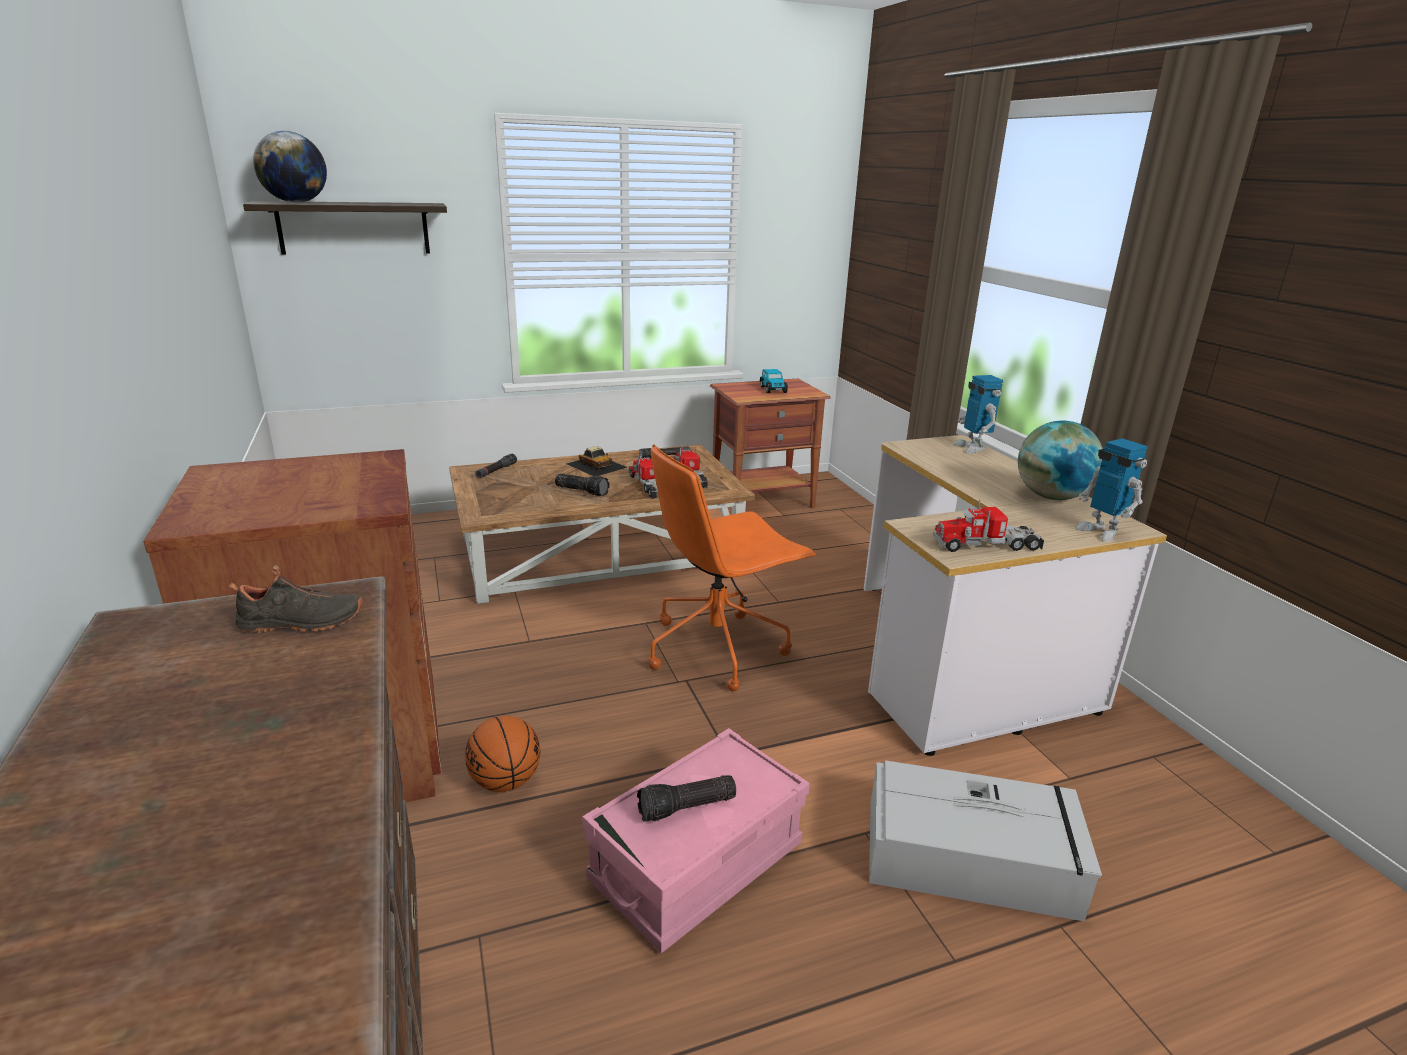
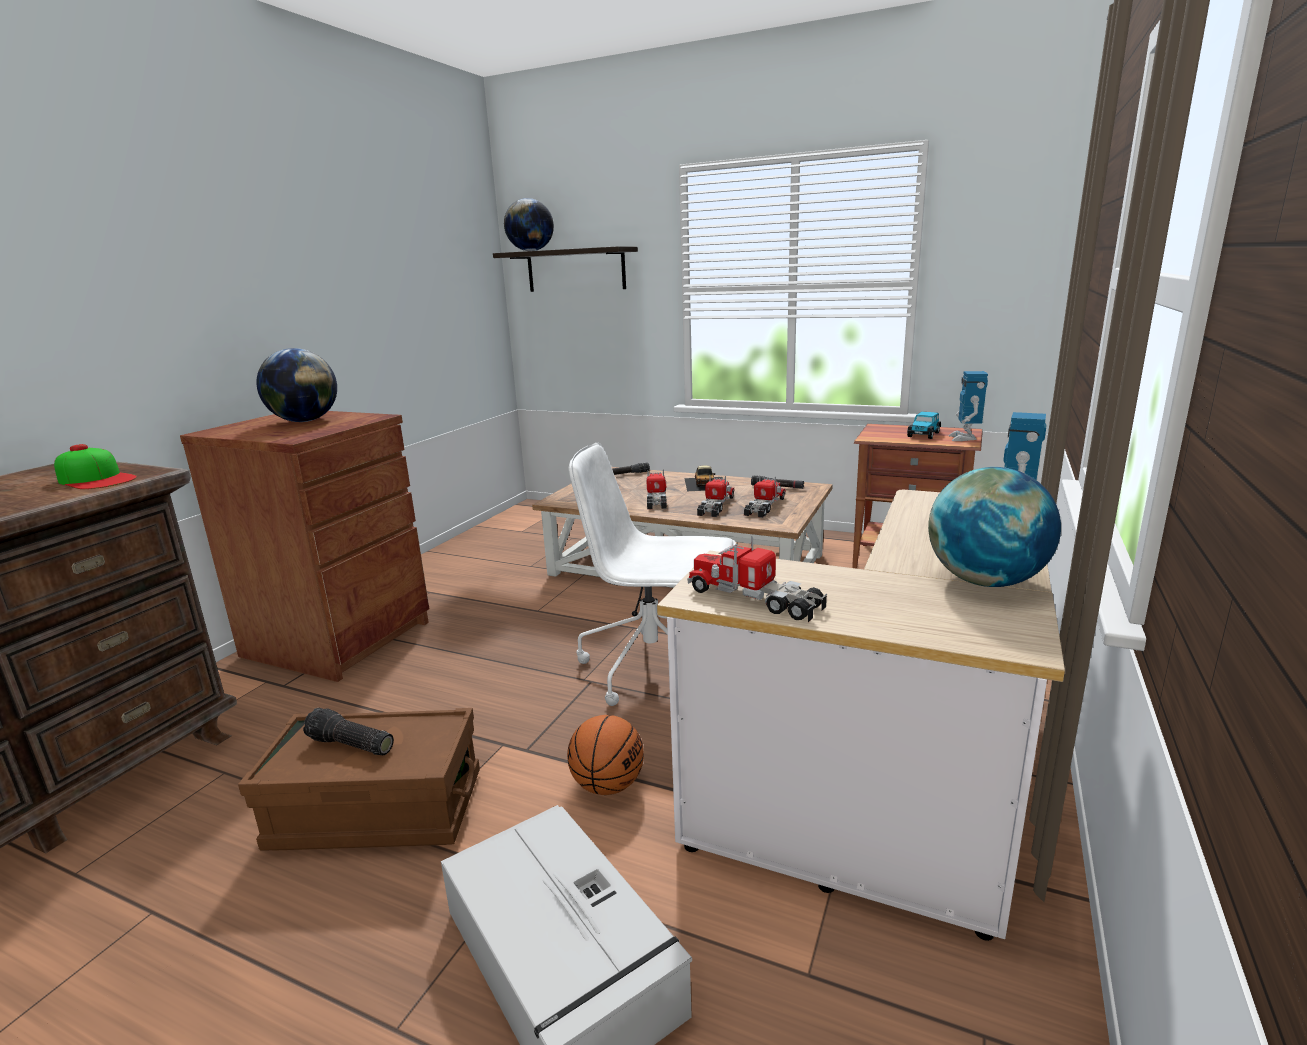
camera: 45 degrees right, 5 degrees down
black shoe [229,565,363,633] -> cap [54,444,137,489]
basketball [465,716,540,792] -> basketball moved to [567,715,644,795]
flashlight [555,474,610,496] -> toy truck [646,470,667,509]
pink storage box [582,728,810,953] -> brown storage box [238,708,480,851]
orange office chair [649,444,816,691] -> white office chair [568,443,736,706]
toy robot [1075,438,1148,542] -> toy robot moved to [949,371,988,441]
none -> globe [256,348,337,422]

